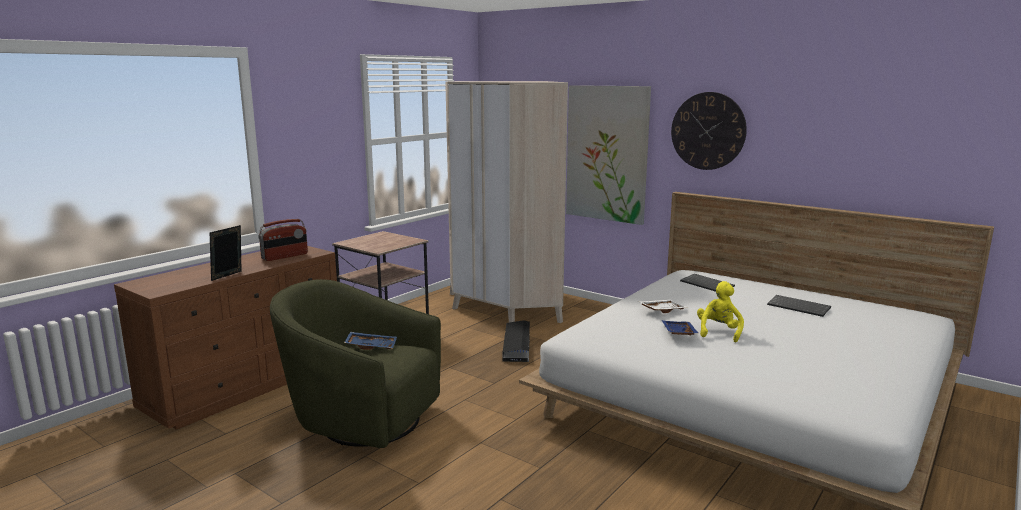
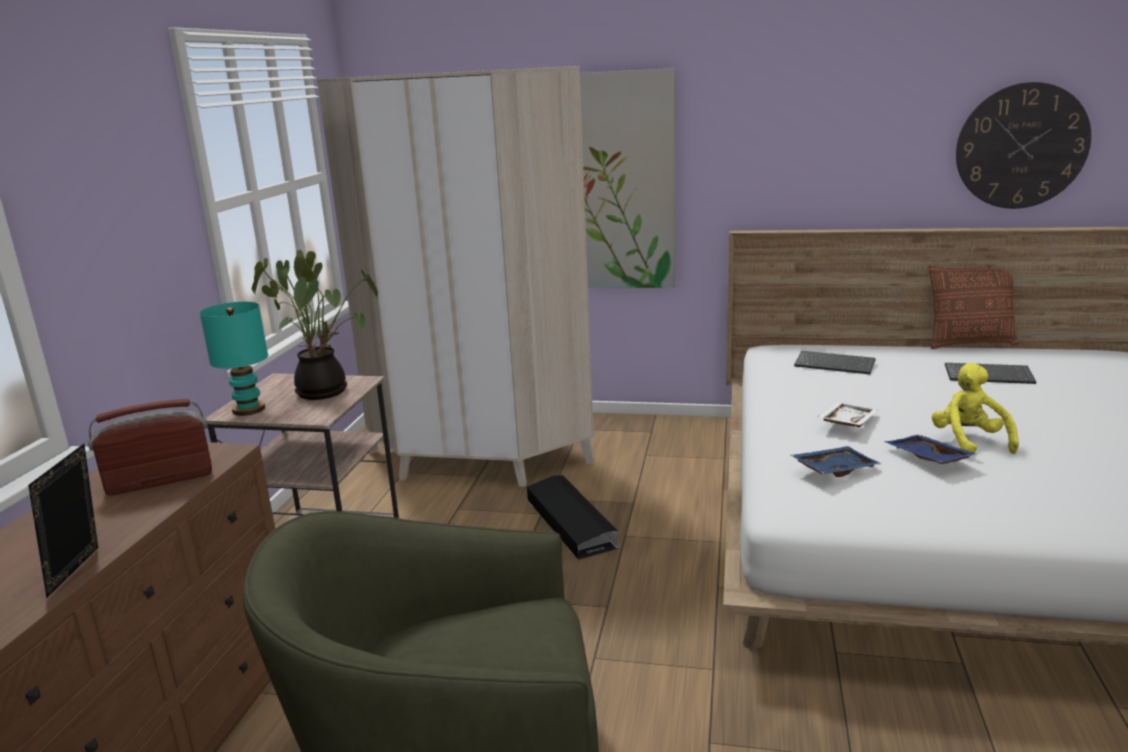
camera: 25 degrees left, 5 degrees up
radio [258,219,308,261] -> radio turned 135 degrees counterclockwise [88,399,212,496]
blue tray [344,332,397,350] -> blue tray moved to [791,446,881,477]
wall clock [671,92,747,170] -> wall clock moved to [956,82,1091,209]
none -> turquoise table lamp [200,302,268,416]
none -> potted plant [252,250,378,400]
none -> brown pillow [929,265,1019,349]

